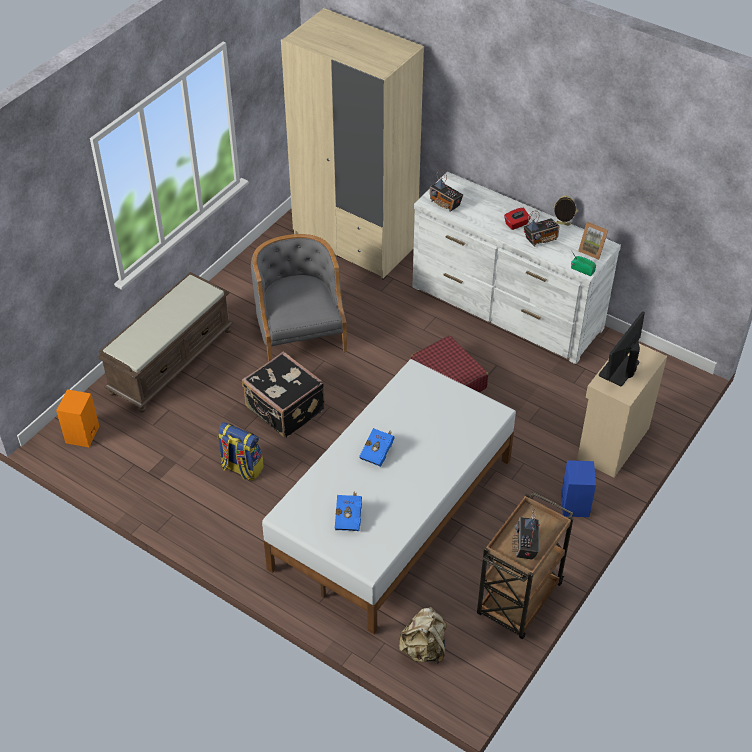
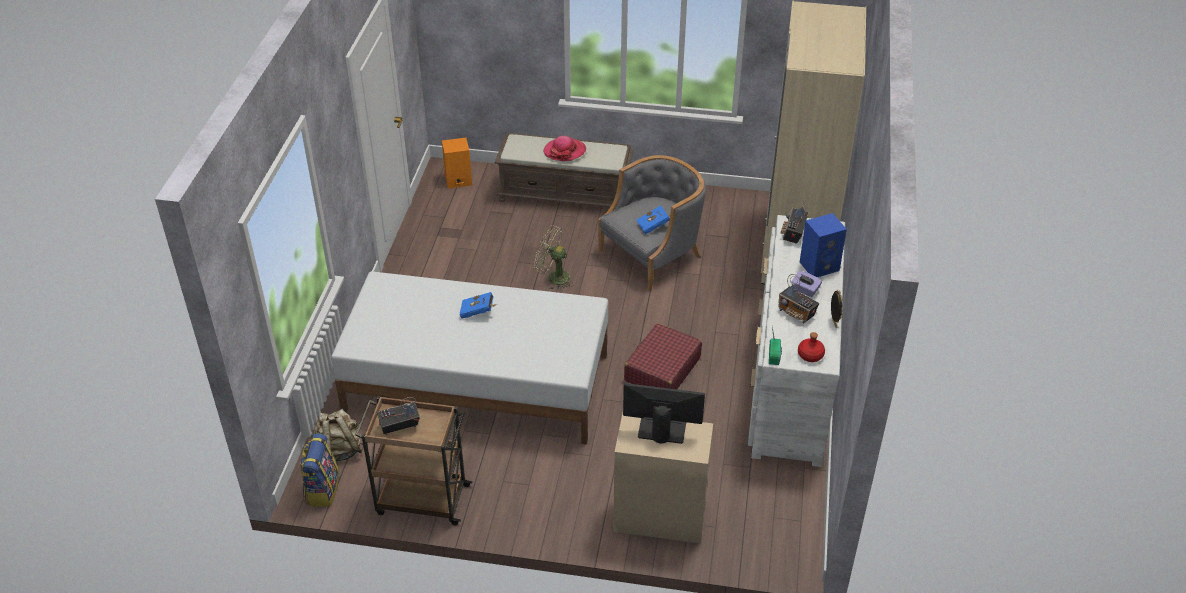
camera: 65 degrees right, 5 degrees down
backpack [218,422,264,481] -> backpack moved to [301,433,339,507]
black suitcase [242,351,325,438] -> green fan [534,225,574,290]
blue book [335,492,362,531] -> blue book moved to [636,206,670,234]
red tissue box [504,208,530,230] -> purple tissue box [791,271,822,297]
blue speaker [561,460,596,517] -> blue speaker moved to [800,213,847,277]
picture frame [578,222,608,260] -> red bottle [798,332,825,362]
none -> hat [543,136,586,161]

